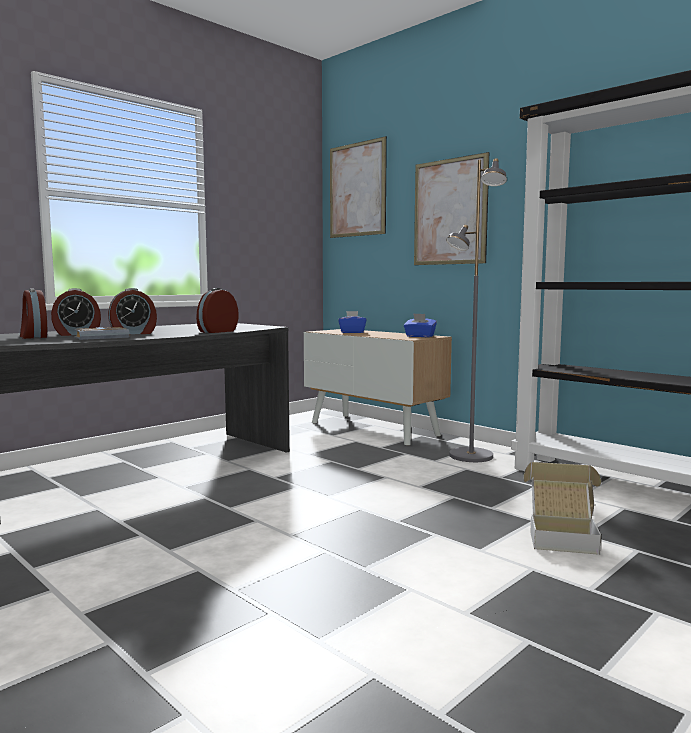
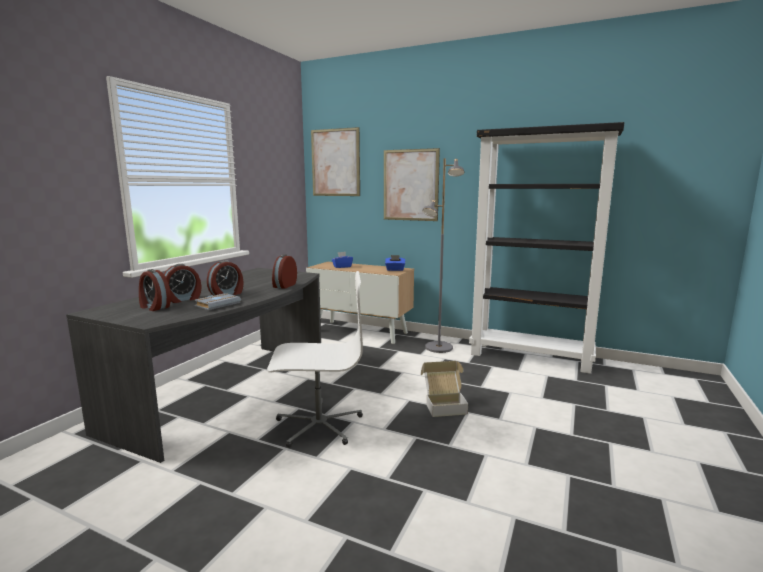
camera: 20 degrees left, 5 degrees up
cardboard box [523,462,601,555] -> cardboard box moved to [421,361,468,417]
none -> white office chair [267,271,363,448]

